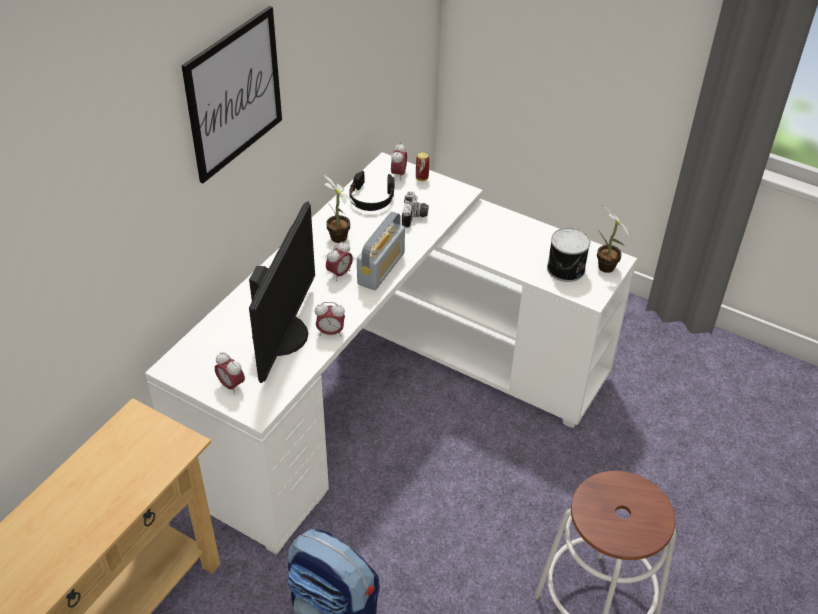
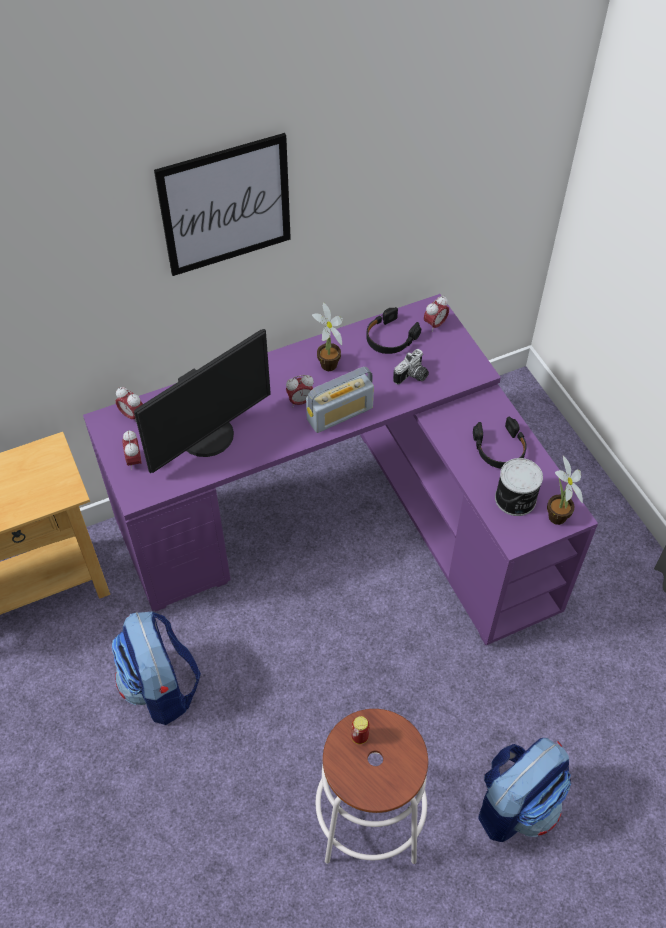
camera: 35 degrees right, 10 degrees up
white desk [145,152,637,555] -> purple desk [83,294,598,645]
alarm clock [315,302,345,337] -> alarm clock moved to [116,387,143,423]
can [416,152,429,181] -> can moved to [351,716,370,744]
none -> black headphones [473,417,527,469]
none -> backpack [478,738,571,842]

